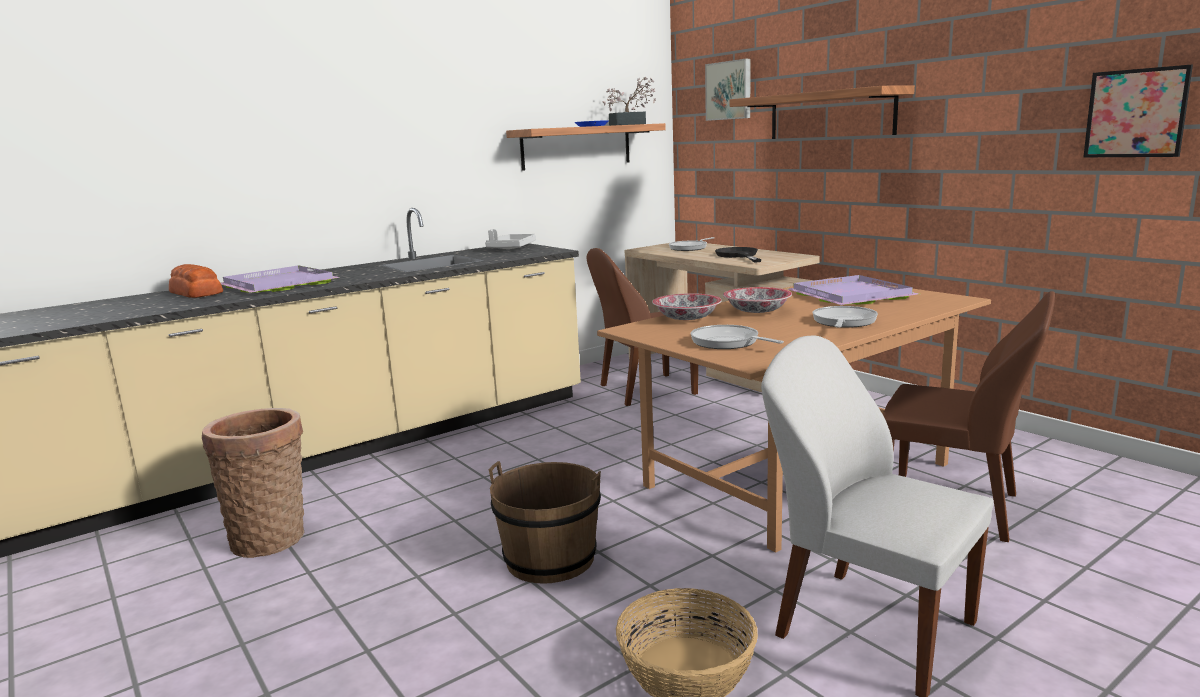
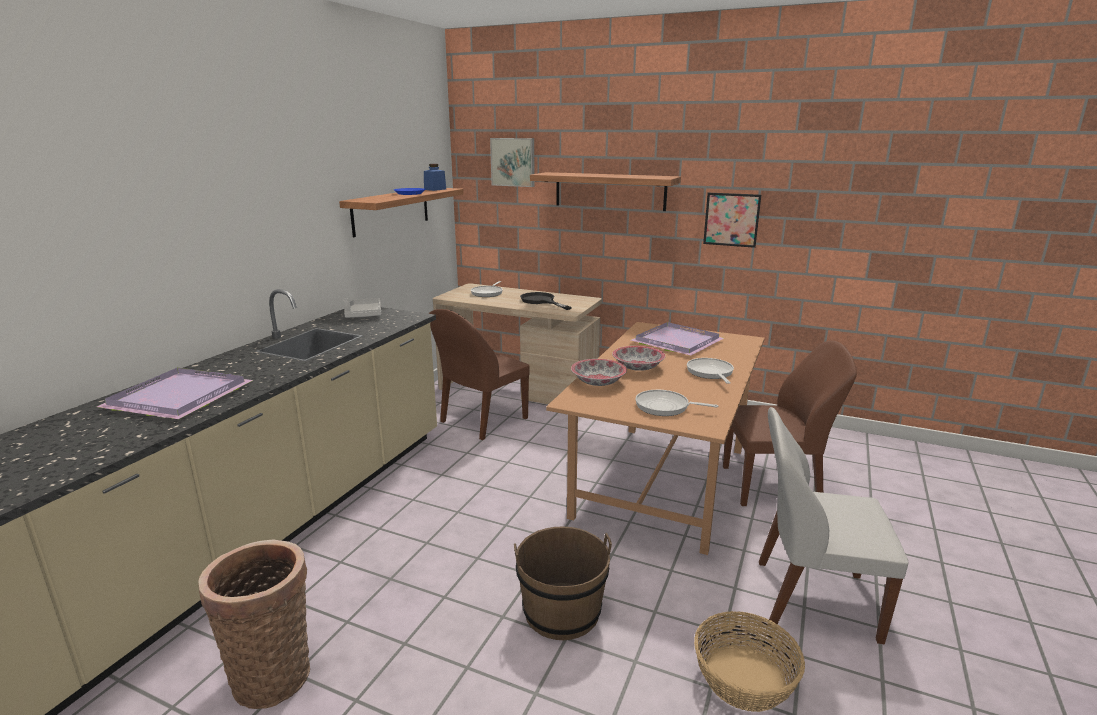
camera: 30 degrees left, 5 degrees up
bread [169,264,223,298] -> none
potted plant [602,76,656,126] -> blue jar [424,164,446,191]
picture [1083,65,1193,157] -> picture moved to [703,193,761,248]

